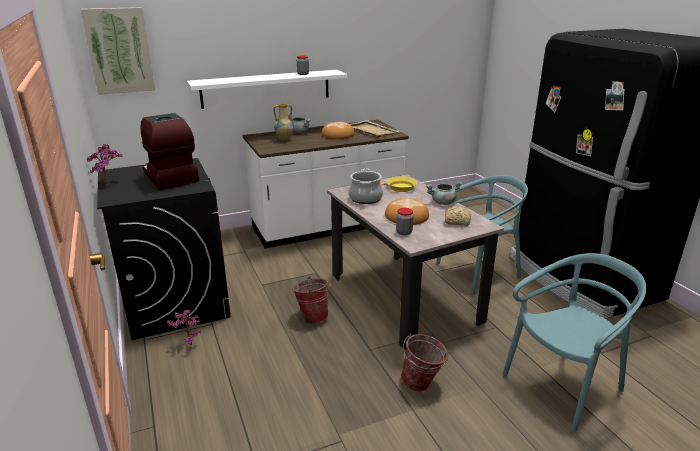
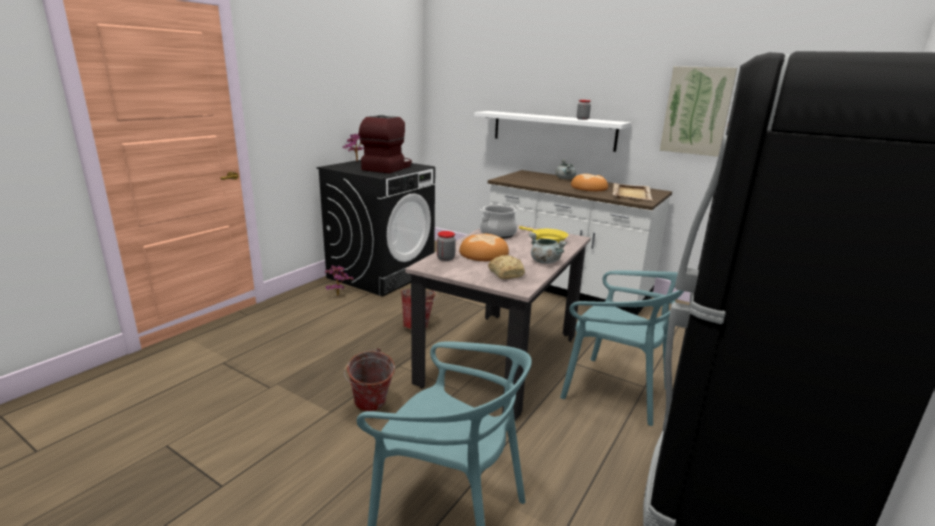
camera: 55 degrees right, 5 degrees down
picture [80,7,155,95] -> picture moved to [660,66,737,157]
vase [273,104,294,141] -> none

